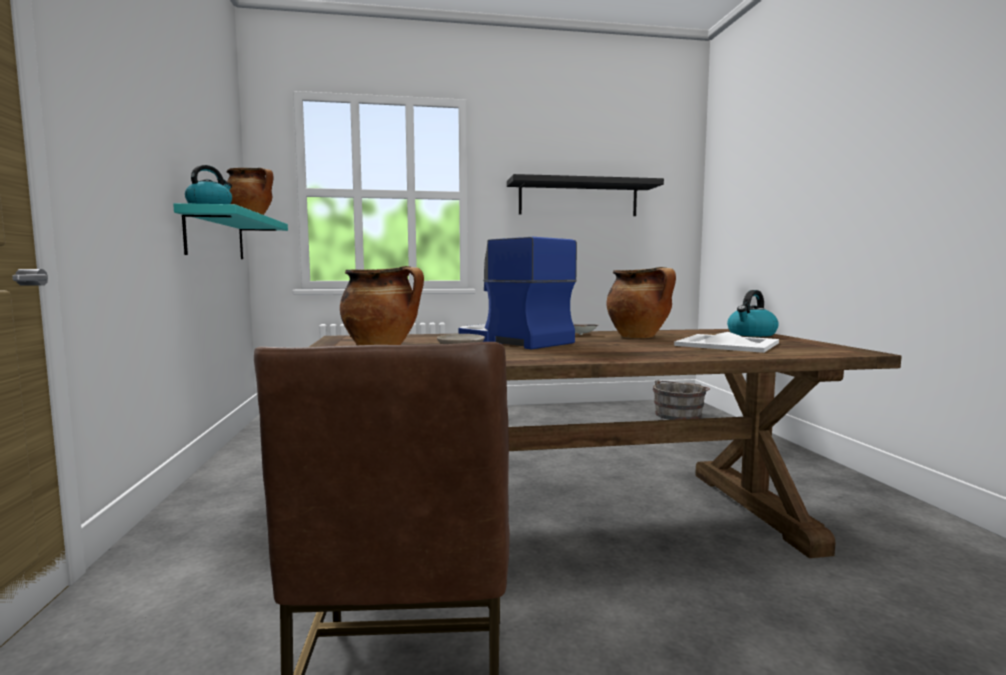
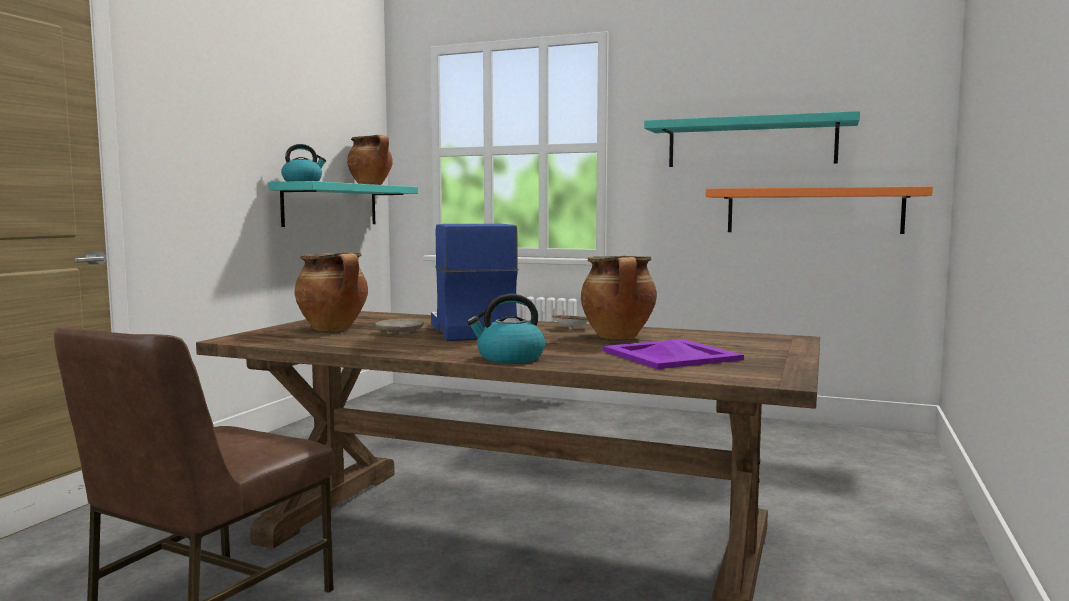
camera: 30 degrees right, 0 degrees up
black shelf [507,174,664,216] -> turquoise shelf [644,111,860,167]
grey bucket [653,380,710,420] -> none
white tray [674,332,779,353] -> purple tray [603,339,744,369]
kettle [727,290,779,337] -> kettle moved to [467,294,545,363]
none -> orange shelf [706,186,933,234]

